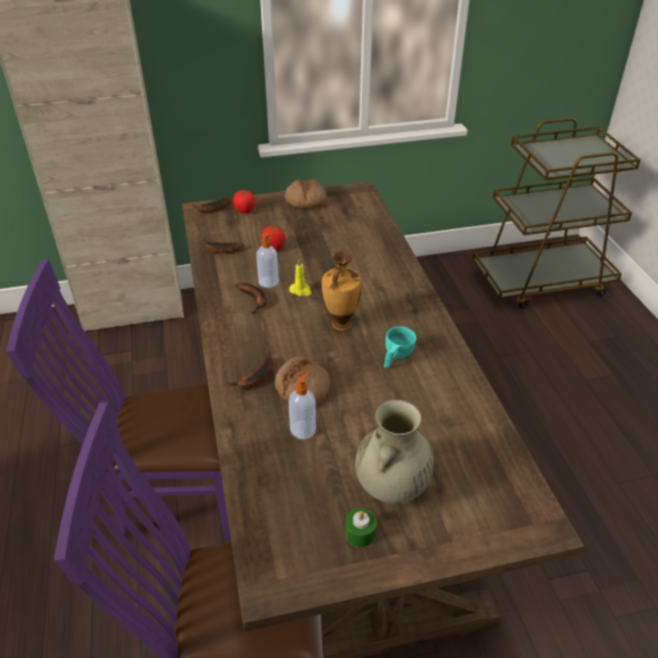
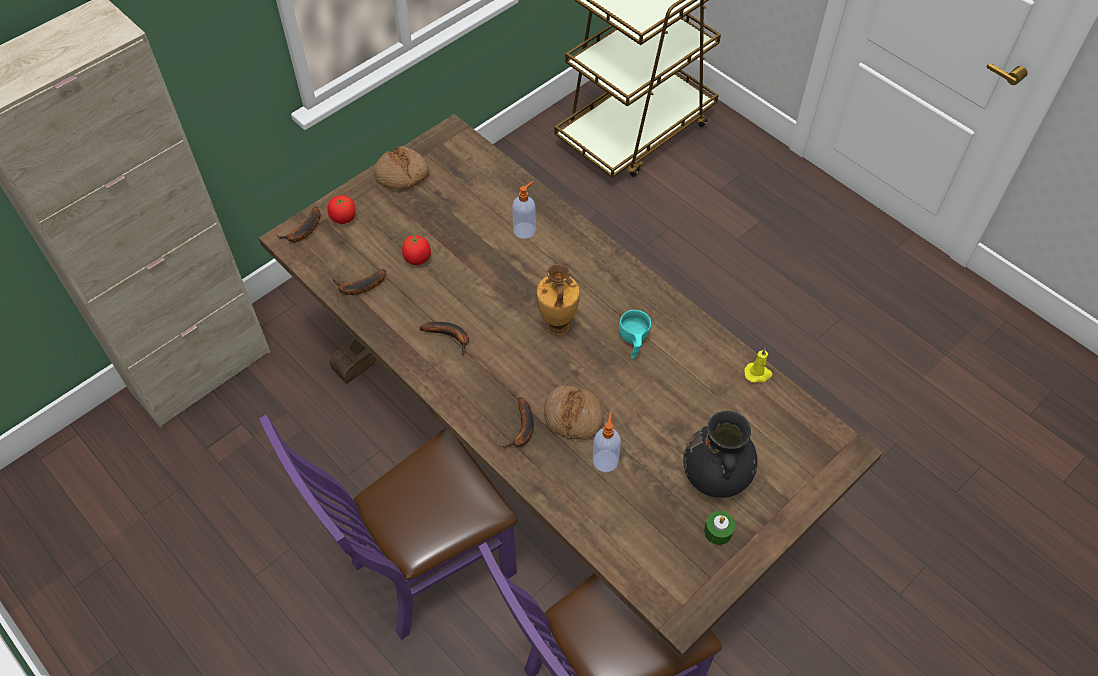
camera: 30 degrees left, 15 degrees up
soap dispenser [256,233,279,288] -> soap dispenser moved to [512,181,536,239]
yellow candle [289,259,312,296] -> yellow candle moved to [744,348,772,383]
beige vase [355,400,434,504] -> black vase [683,411,758,498]

